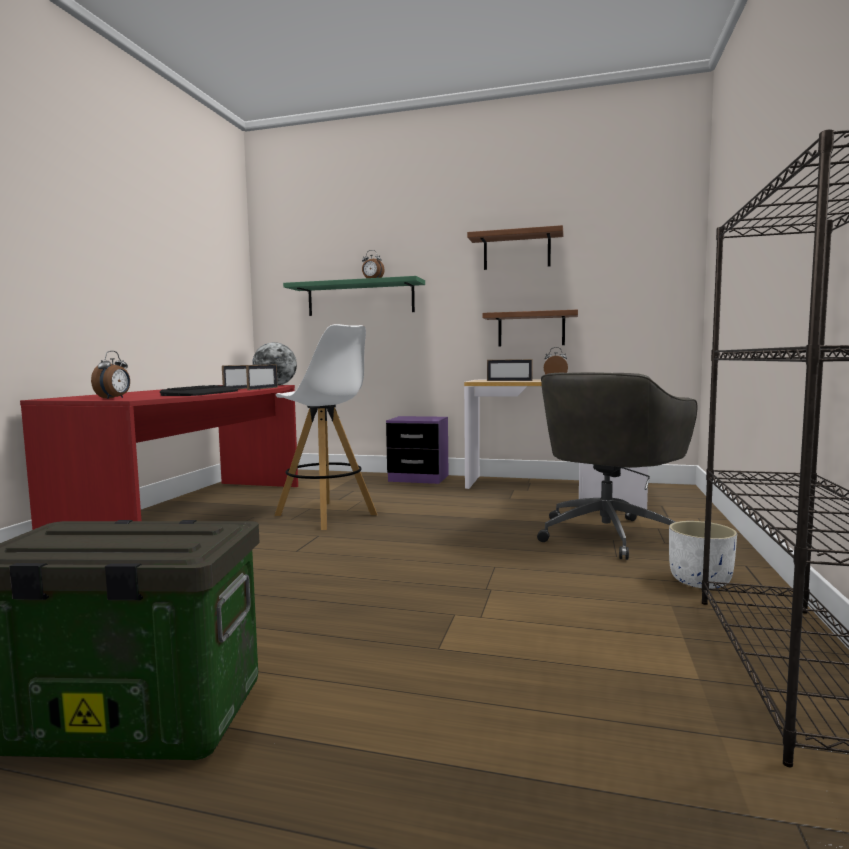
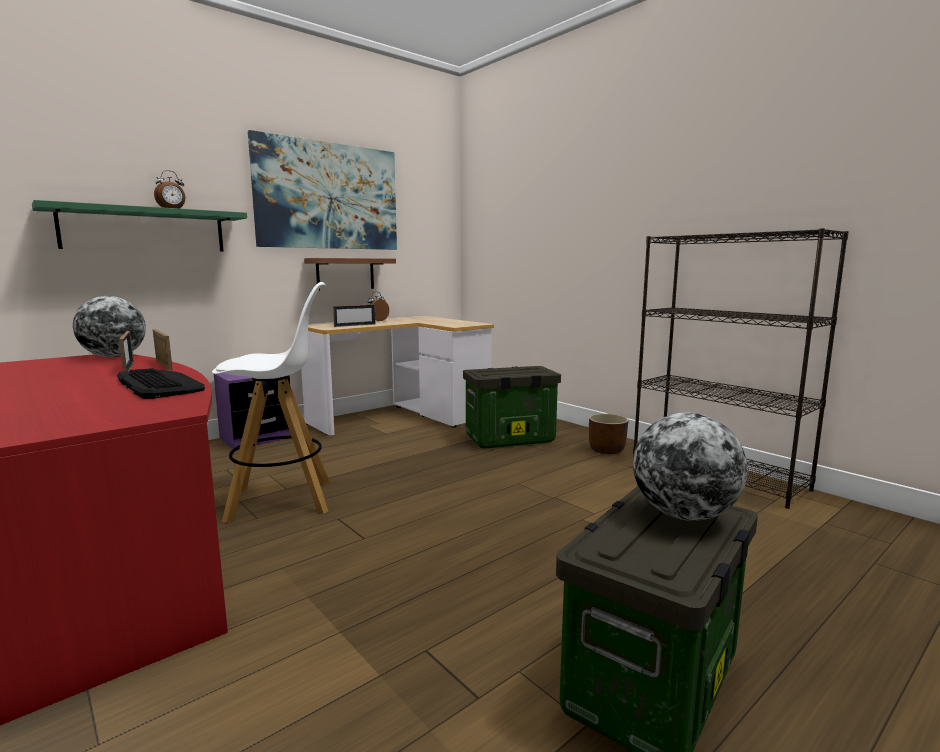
camera: 55 degrees left, 5 degrees up
alarm clock [91,351,130,399] -> none
shelf [467,225,564,270] -> picture [248,130,397,250]
grey office chair [537,372,697,560] -> storage box [463,366,561,449]
white planter [669,521,737,589] -> brown planter [589,413,628,454]
none -> globe [633,412,748,521]

